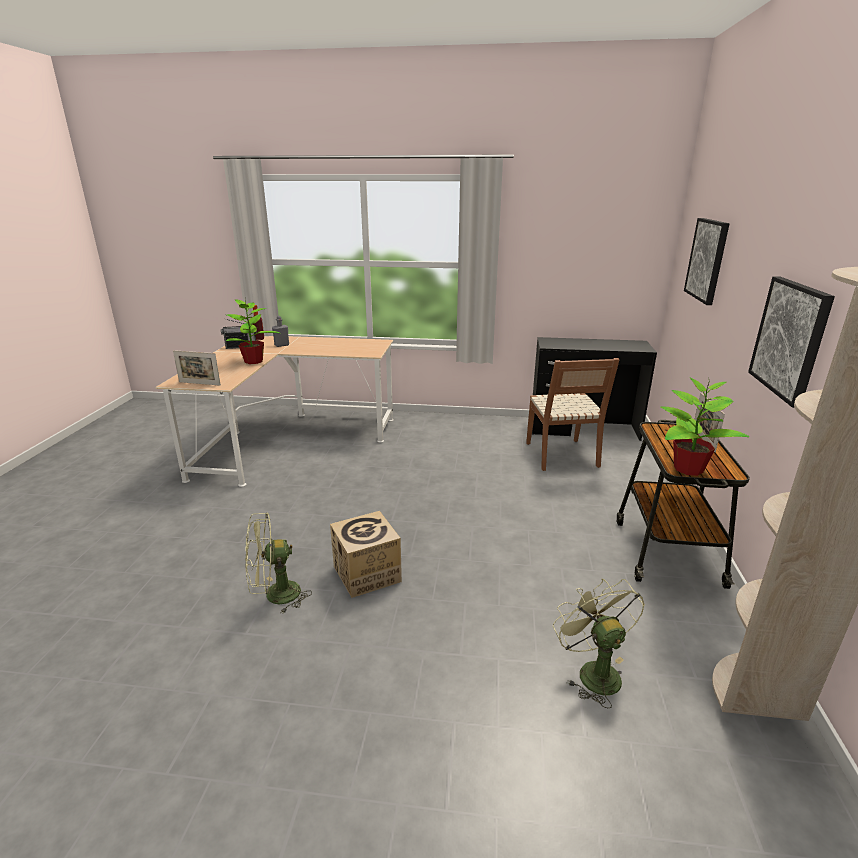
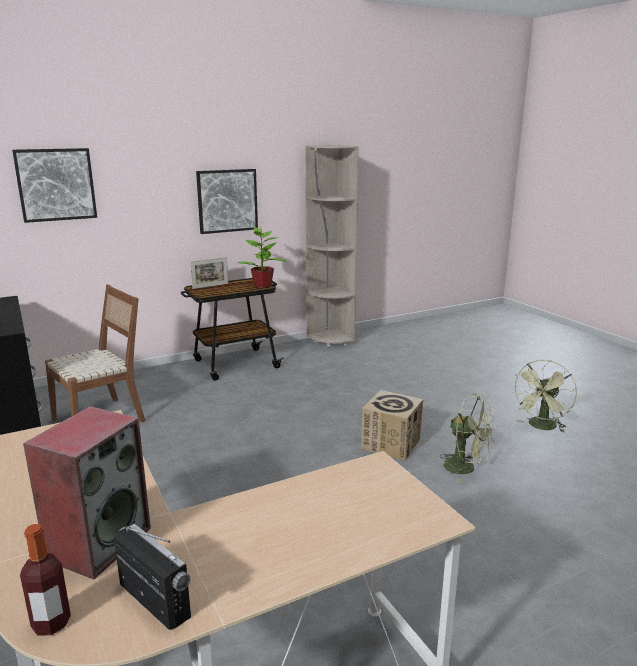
camera: 125 degrees left, 5 degrees down
picture frame [173,350,221,386] -> none
potted plant [226,299,279,364] -> none
grey bottle [272,316,289,347] -> speaker [23,406,151,579]
green fan [553,578,645,709] -> green fan moved to [514,360,577,432]

